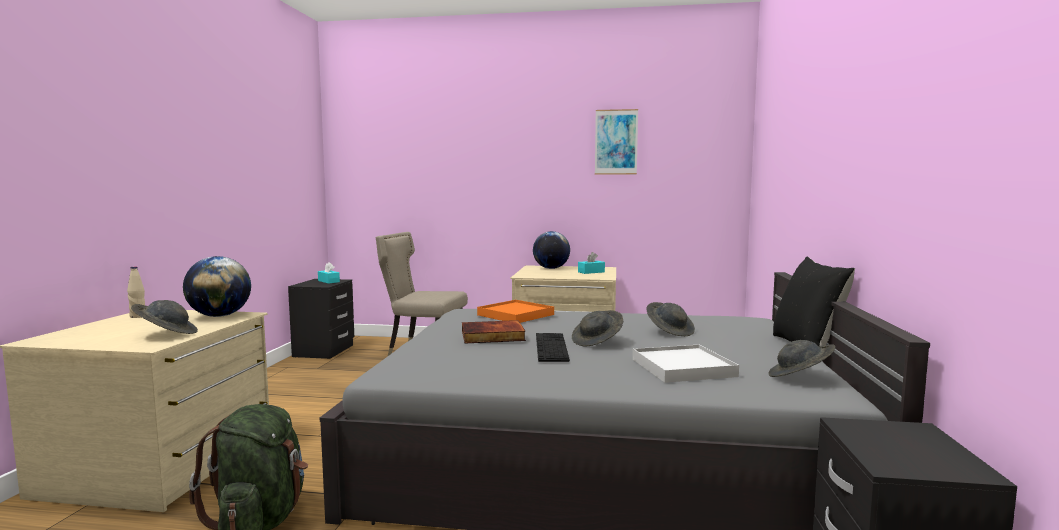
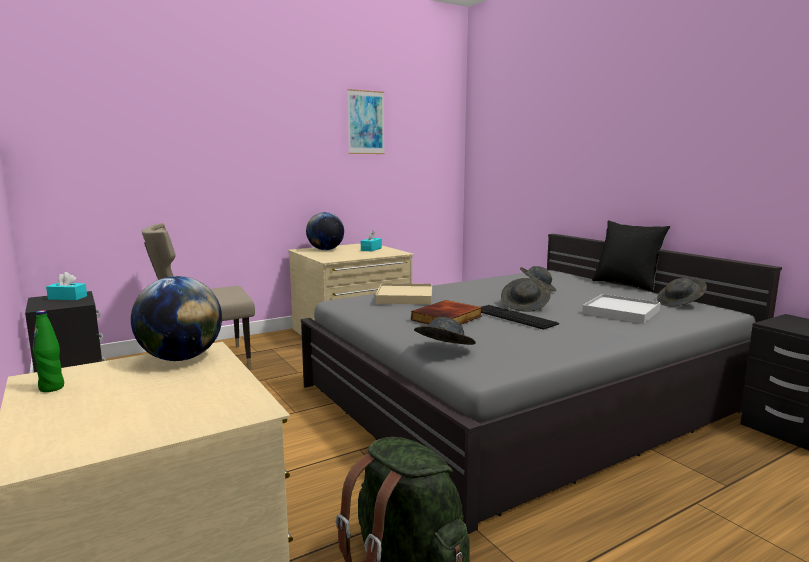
camera: 40 degrees left, 5 degrees up
beige bottle [127,267,145,318] -> green bottle [33,310,64,392]
grey hat [131,300,198,334] -> grey hat moved to [414,317,476,345]
orange tray [477,300,554,323] -> beige tray [375,283,432,304]

